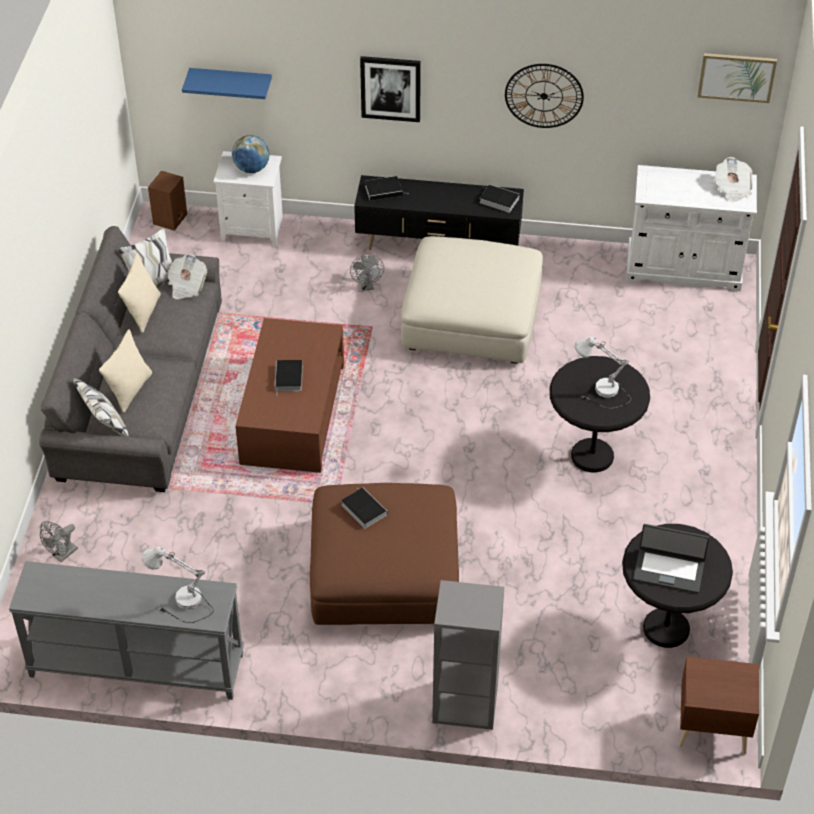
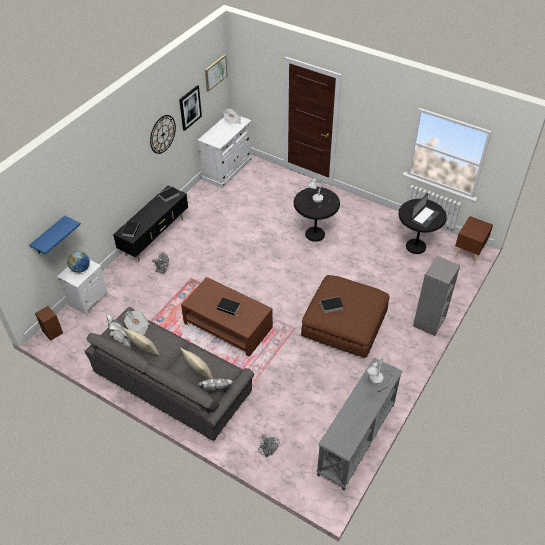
camera: 65 degrees left, 0 degrees up
picture [360,56,421,122] -> picture moved to [179,85,202,131]
beige ottoman [401,236,543,364] -> none

